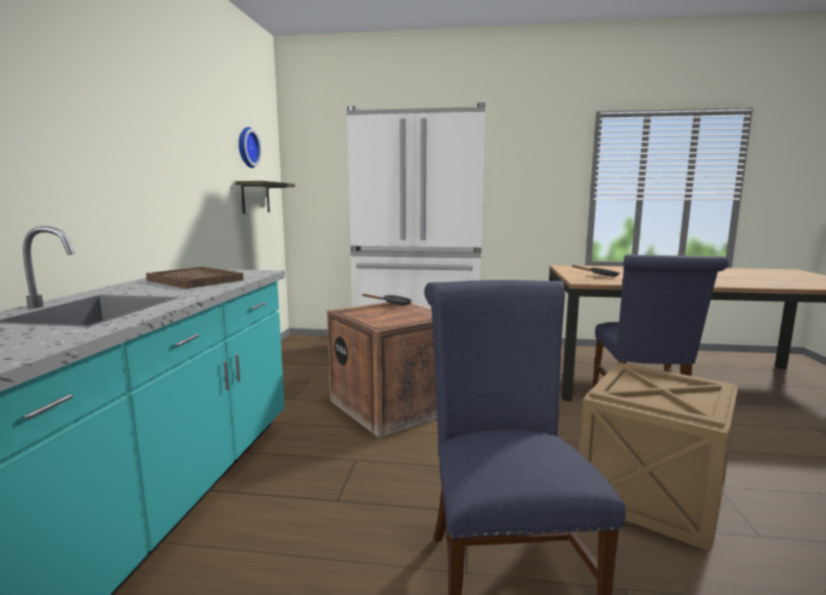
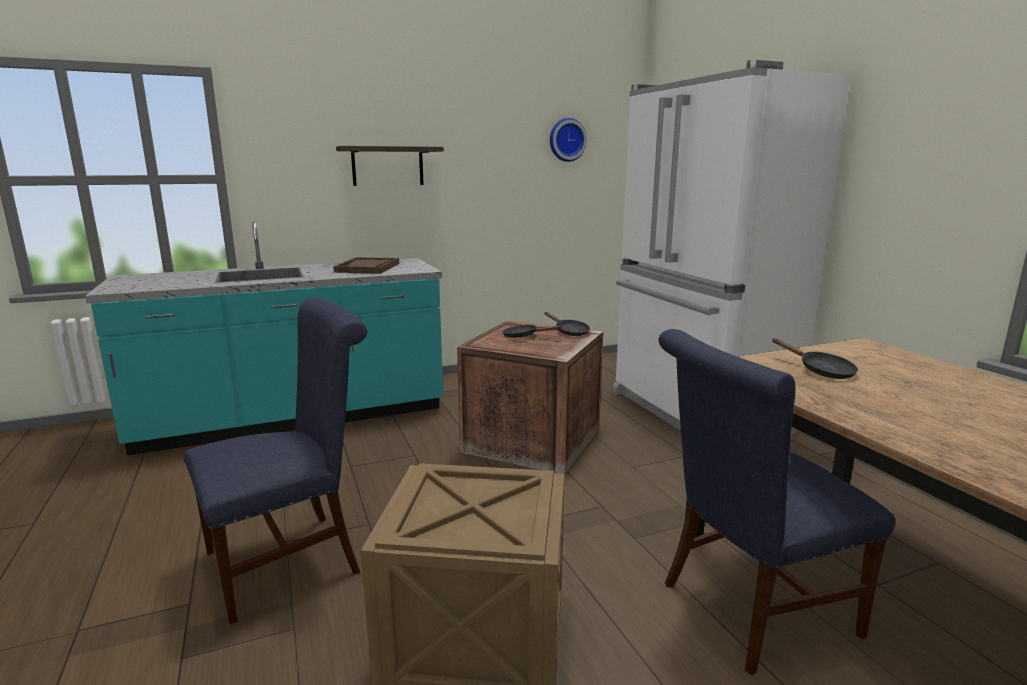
camera: 60 degrees right, 5 degrees up
shelf [235,181,295,214] -> shelf moved to [336,146,444,186]
none -> black frying pan [502,325,561,338]

